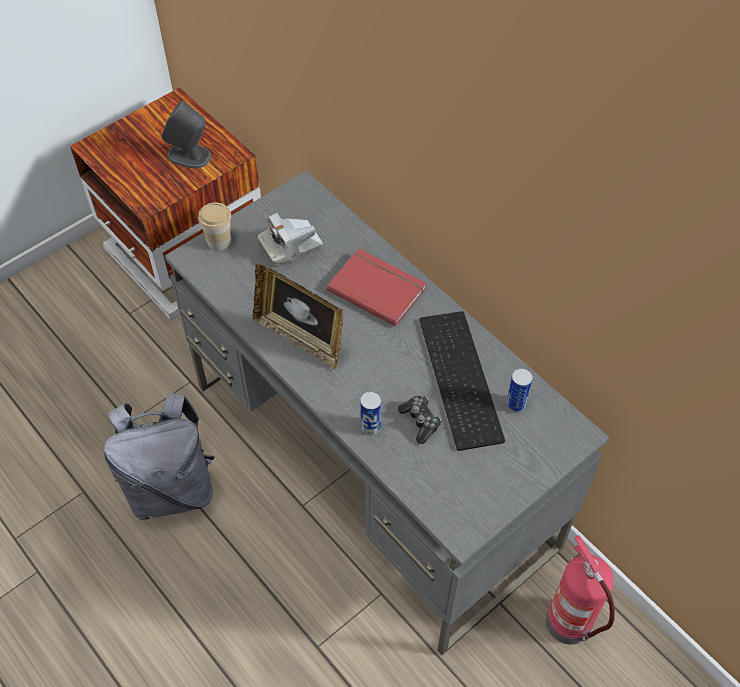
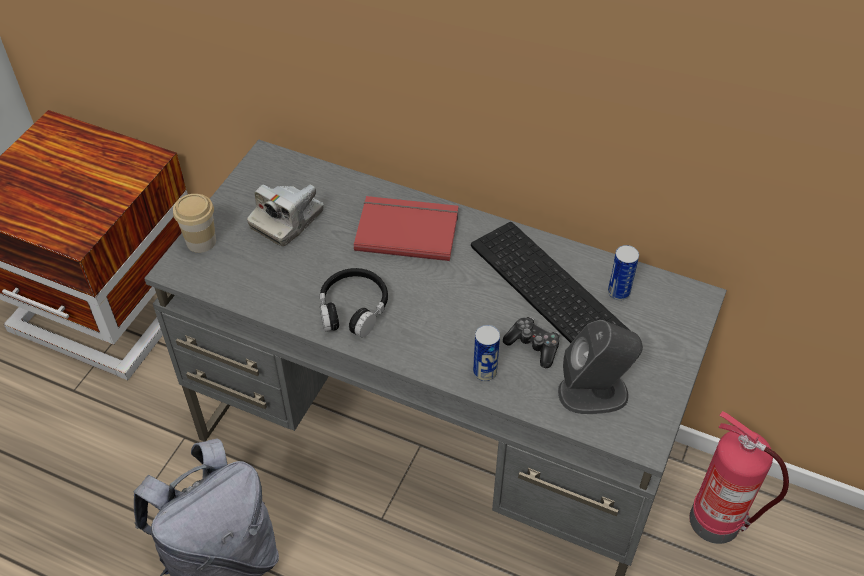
camera: 25 degrees left, 5 degrees down
grey speaker [162,101,211,168] -> grey speaker moved to [558,320,643,414]
picture frame [253,264,343,370] -> black headphones [320,268,388,337]

